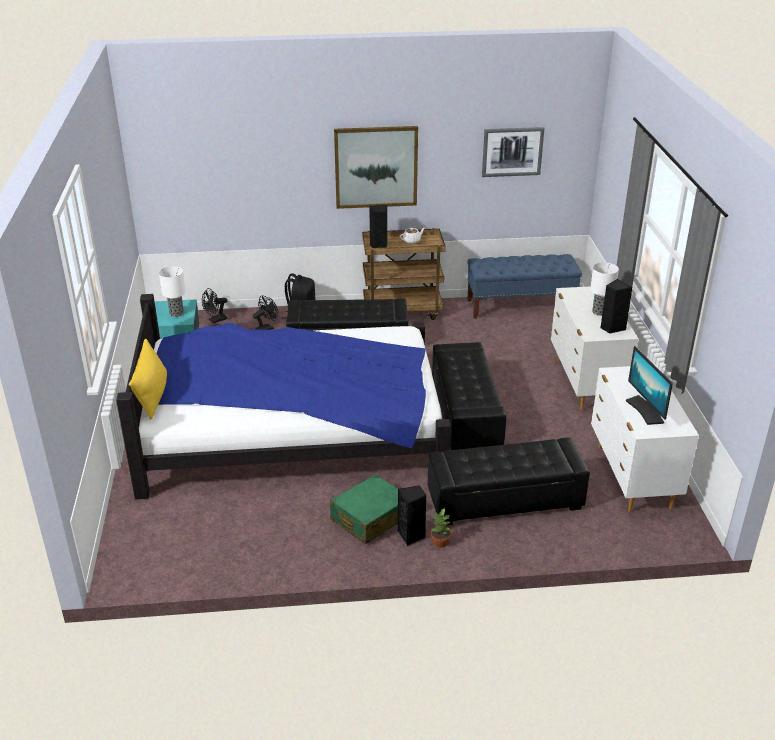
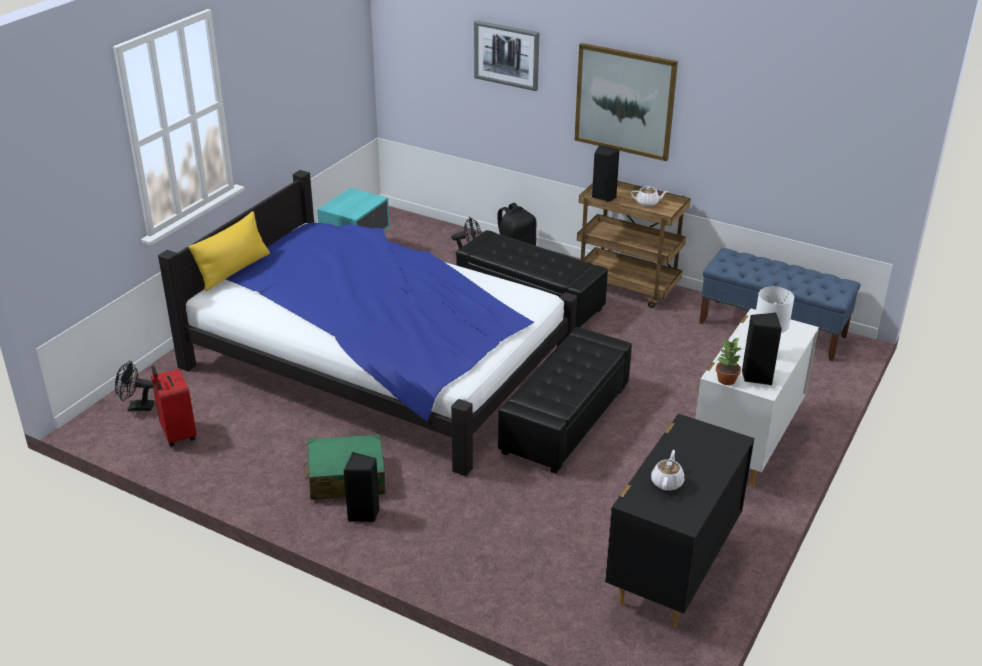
camera: 35 degrees right, 0 degrees up
table lamp [159,266,186,317] -> none
black fan [202,288,228,323] -> black fan moved to [115,361,154,411]
black ottoman [428,438,590,525] -> none
potted plant [431,508,451,547] -> potted plant moved to [716,338,742,385]
picture [482,127,544,177] -> picture moved to [474,20,539,91]
white dresser [591,365,699,512] -> black dresser [605,414,754,627]
monitor [626,346,673,425] -> white teapot [651,450,684,491]
none -> red suitcase [151,366,197,446]

